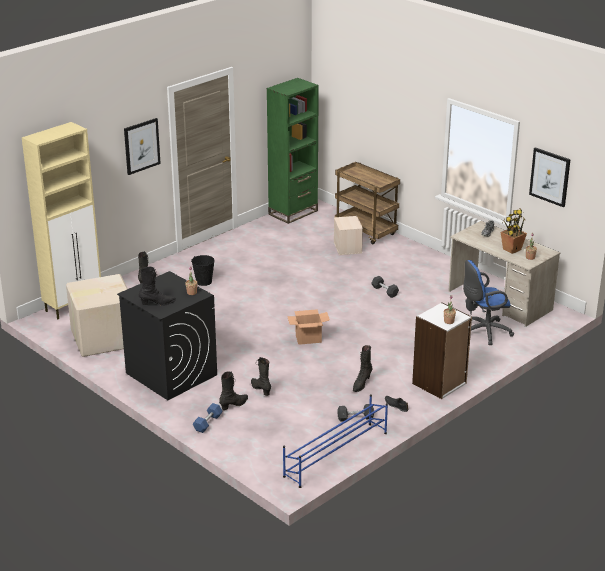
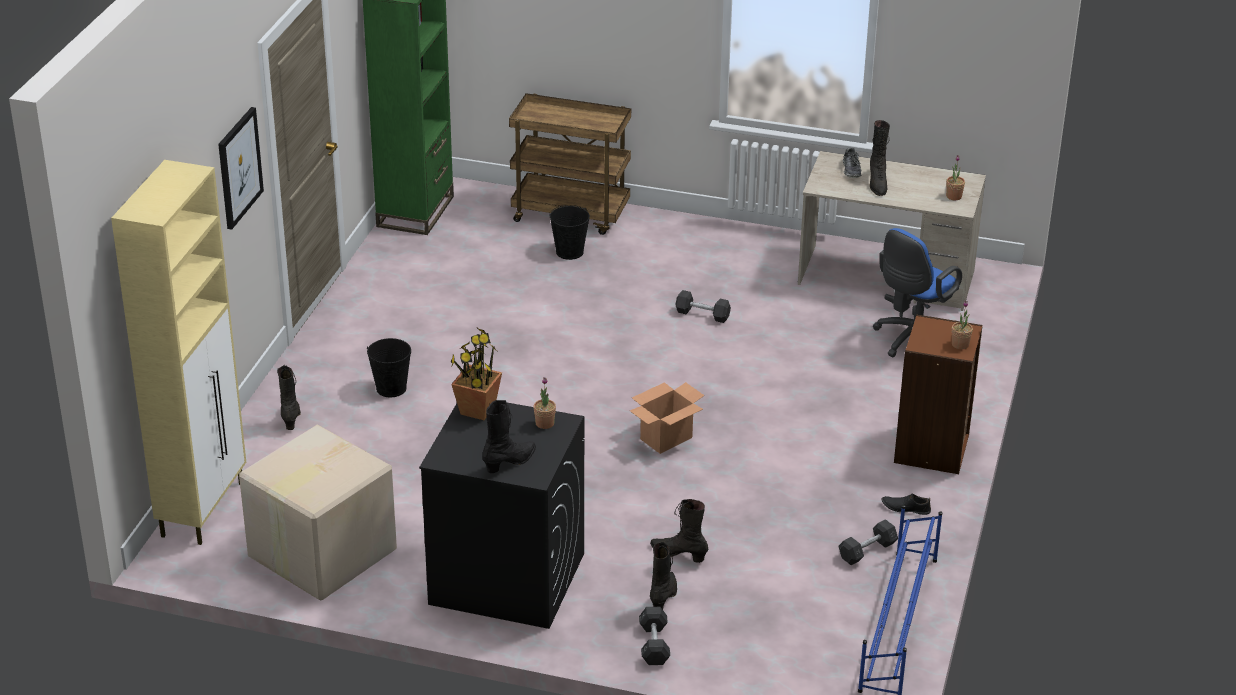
camera: 30 degrees left, 5 degrees up
blue dumbbell [193,403,223,433] -> grey dumbbell [639,607,670,665]
beige storage box [334,216,363,255] -> black bucket [549,205,590,260]
black boot [353,345,372,392] -> black boot moved to [870,120,890,196]
white bookcase [412,302,472,399] -> brown bookcase [894,315,983,474]
potted plant [501,208,527,254] -> potted plant moved to [450,327,502,420]
picture [529,147,571,207] -> none

